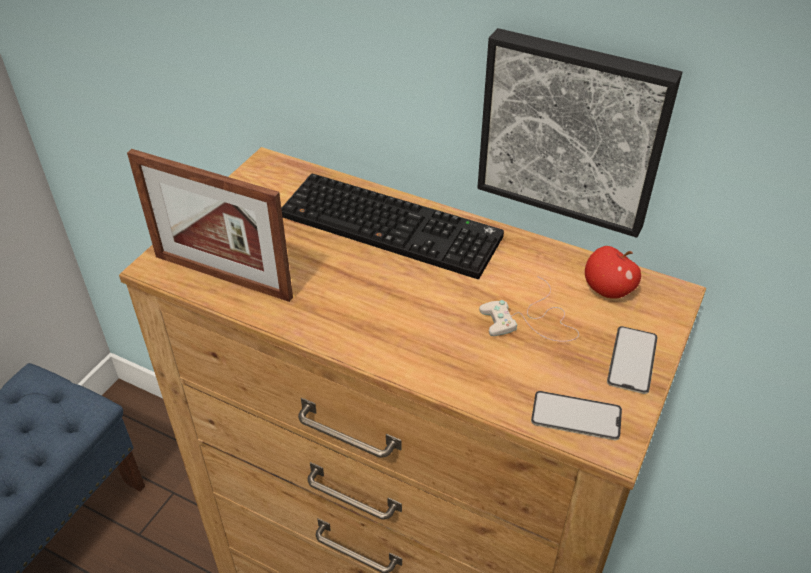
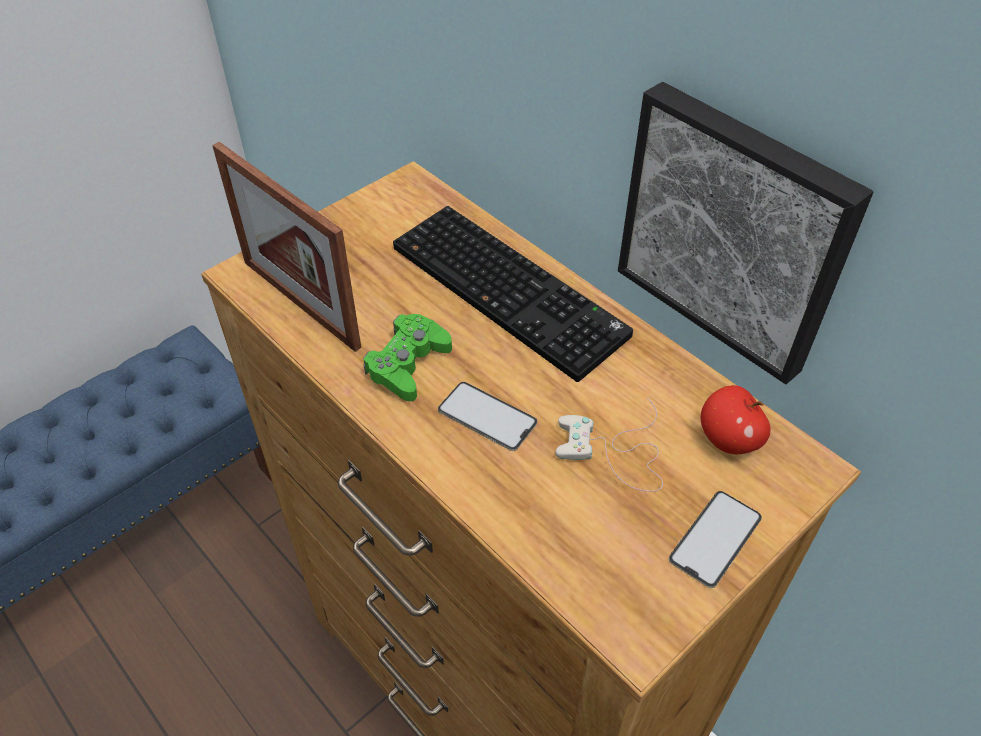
camera: 20 degrees right, 5 degrees up
phone [531,391,622,441] -> phone moved to [438,382,537,451]
none -> green game controller [363,314,452,401]

